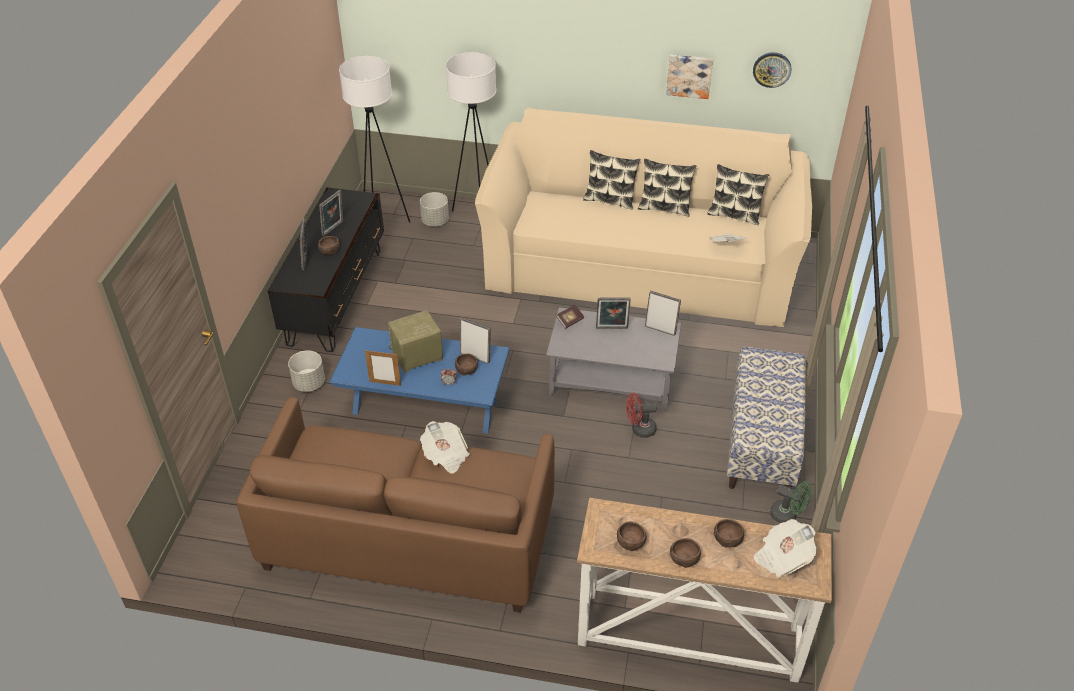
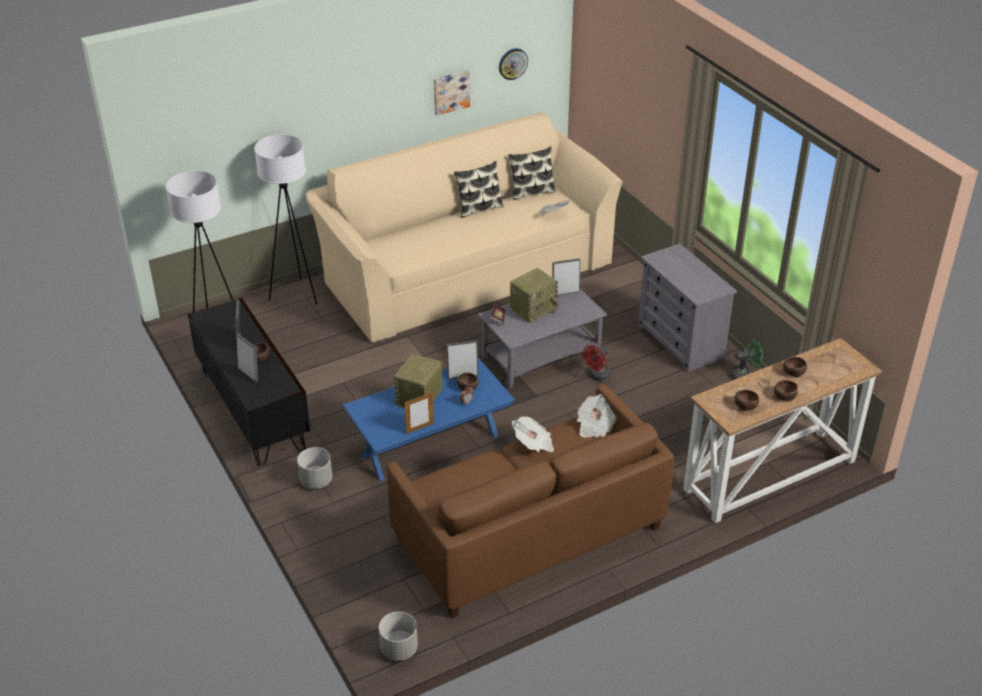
camera: 40 degrees left, 5 degrees down
grey planter [420,192,449,227] -> grey planter moved to [379,612,418,661]
pillow [583,150,640,210] -> none
picture frame [596,298,631,329] -> radio [510,268,559,323]
bench [727,347,806,489] -> grey dresser [638,244,737,372]
newspaper [754,519,817,578] -> newspaper moved to [577,394,616,438]

